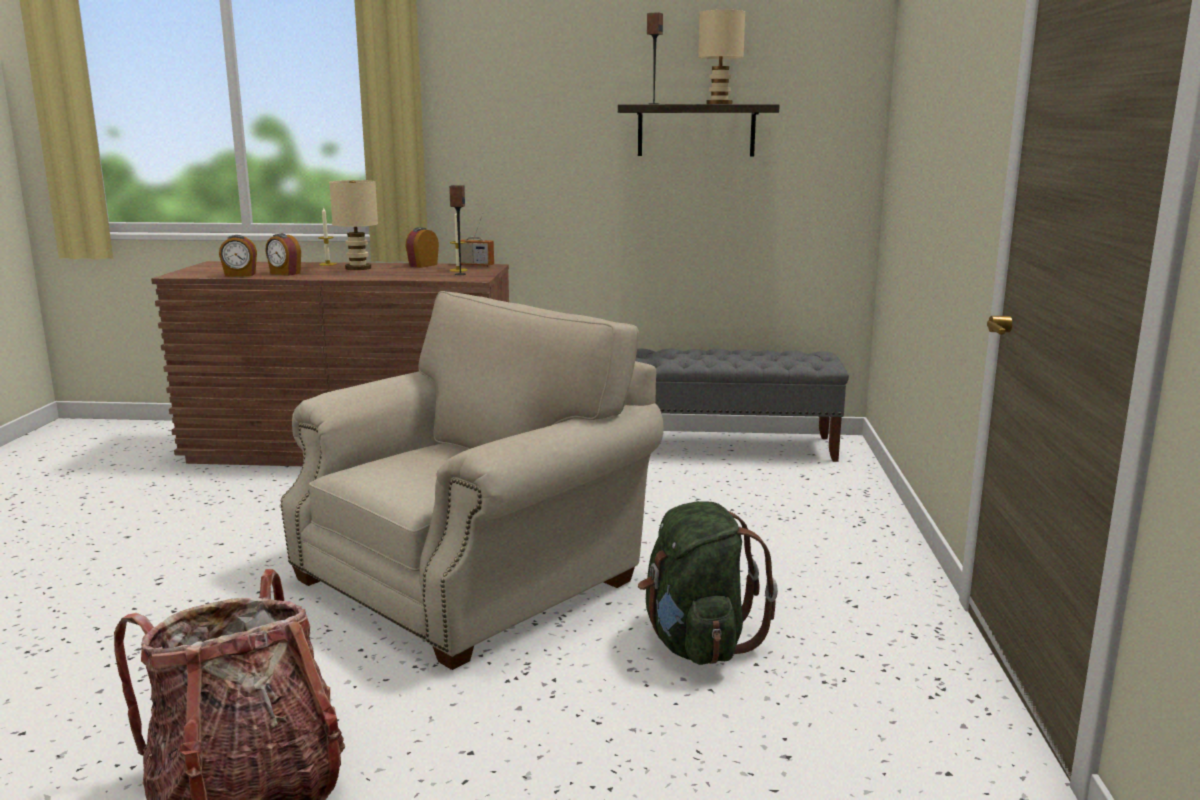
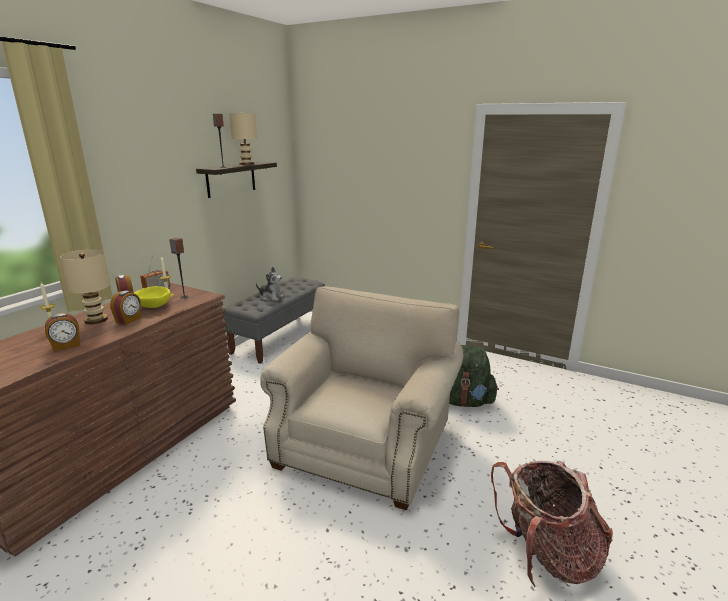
camera: 65 degrees left, 5 degrees up
alarm clock [219,235,257,277] -> alarm clock moved to [110,291,141,325]
beige armchair [281,291,664,670] -> beige armchair turned 45 degrees clockwise [260,286,463,510]
none -> yellow bowl [135,286,170,308]
none -> plush toy [256,267,284,301]

